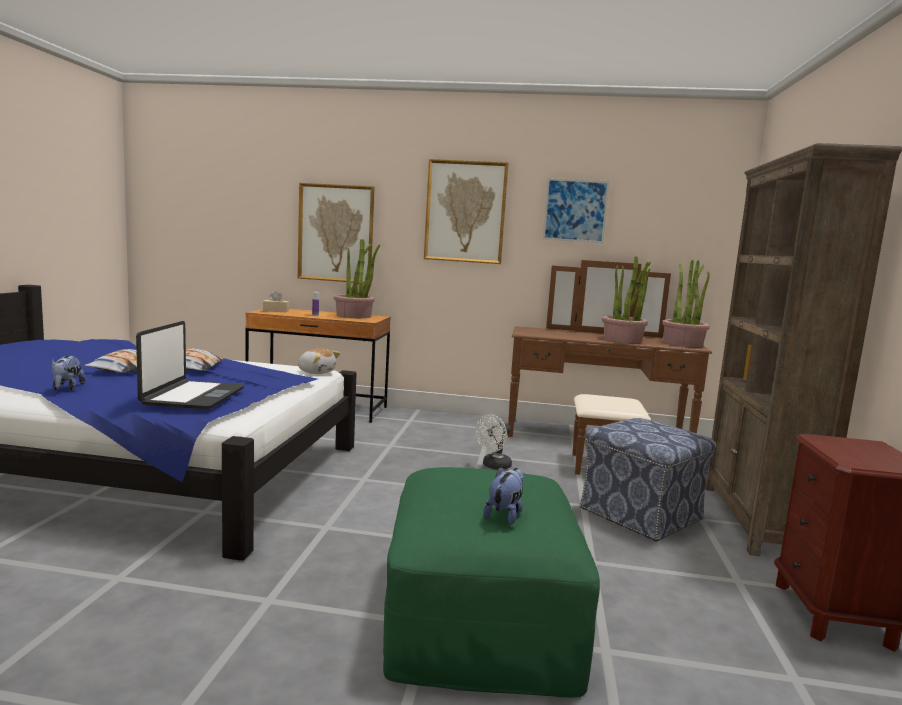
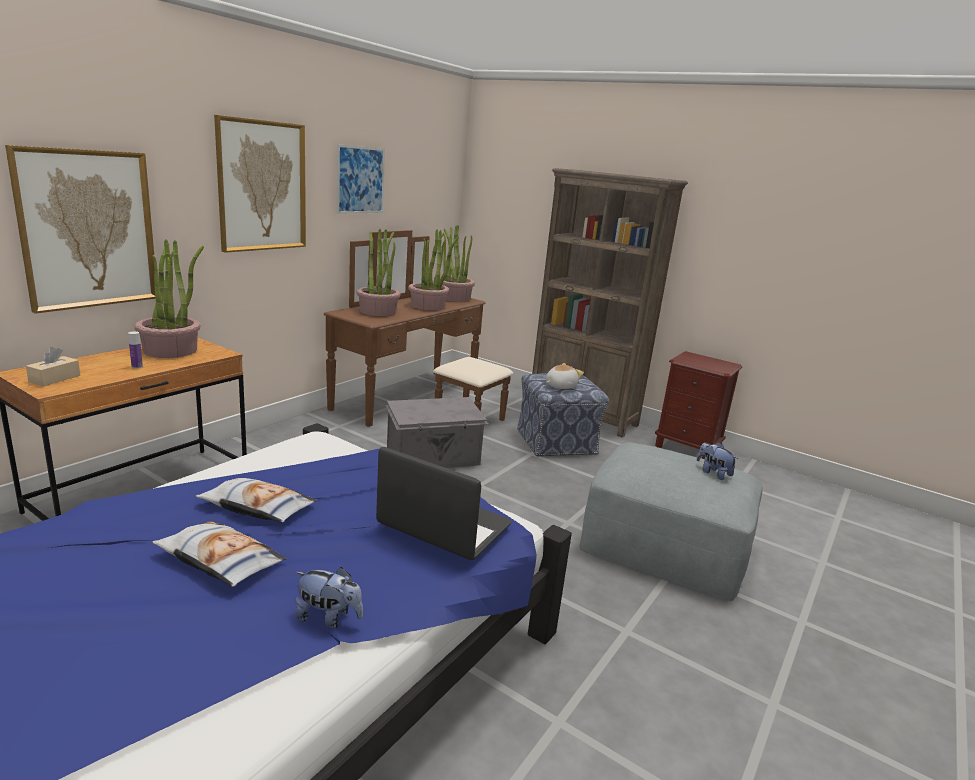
camera: 65 degrees left, 10 degrees up
plush toy [298,348,341,374] -> plush toy moved to [546,363,584,389]
green ottoman [383,467,600,698] -> grey ottoman [580,442,763,601]
white fan [475,414,512,470] -> grey storage box [385,397,488,468]
none -> potted plant [357,229,401,316]

